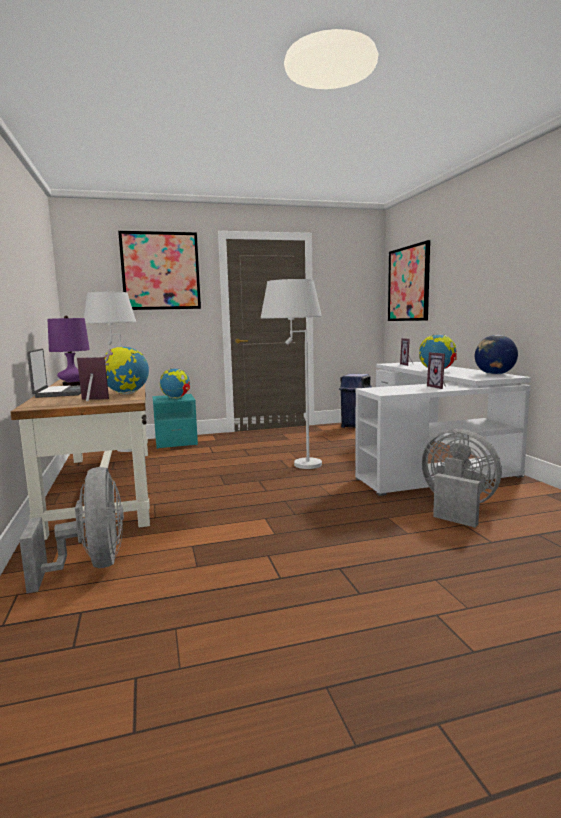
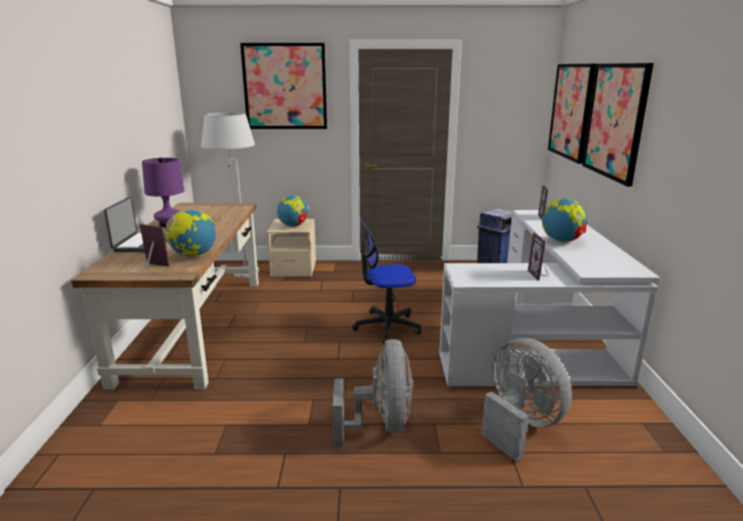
camera: 15 degrees right, 10 degrees up
grey fan [19,467,124,593] -> grey fan moved to [333,339,413,448]
turquoise nightstand [152,394,198,449] -> beige nightstand [267,219,316,277]
white floor lamp [261,279,322,469] -> office chair [352,219,421,344]
globe [475,335,518,375] -> none
none -> picture [582,63,654,186]

